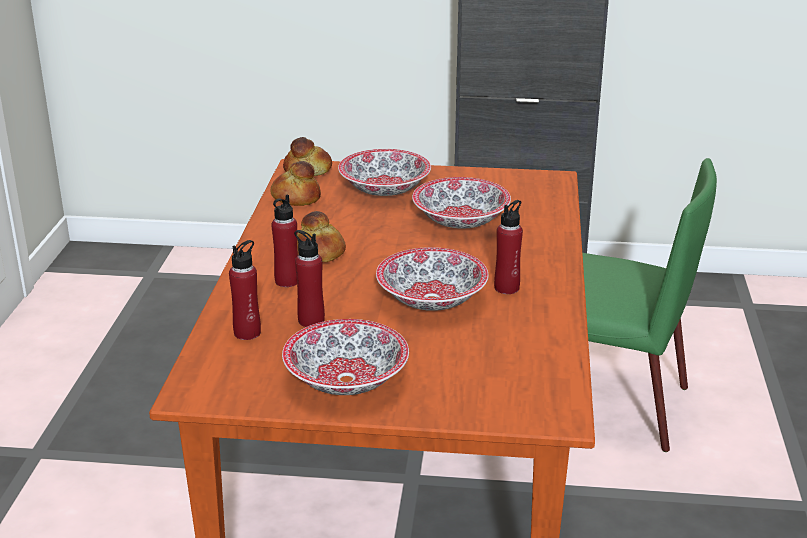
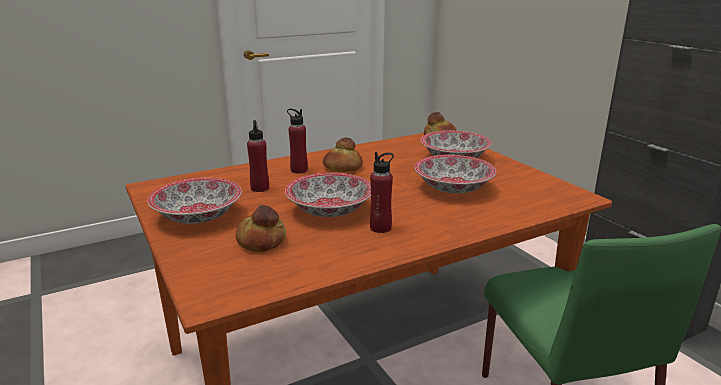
camera: 55 degrees right, 5 degrees down
red bottle [229,240,261,340] -> none
bread [270,161,321,206] -> bread moved to [235,205,286,252]

